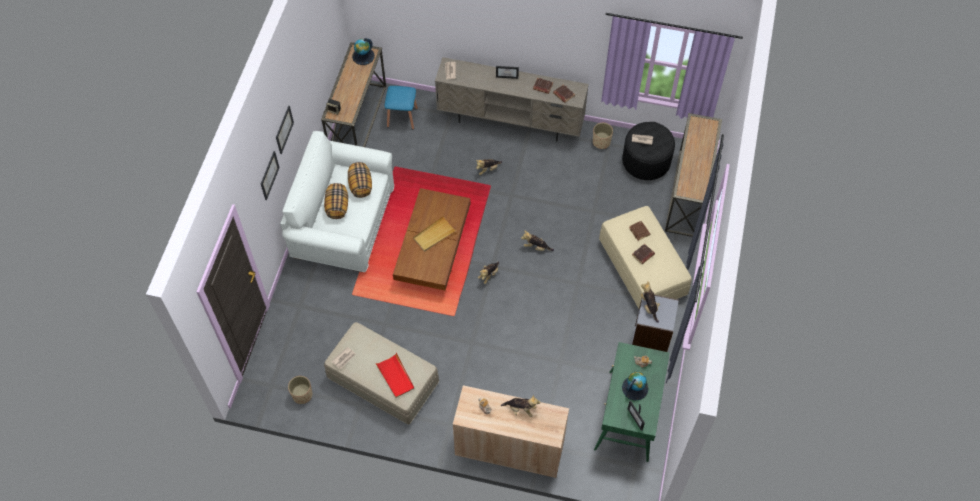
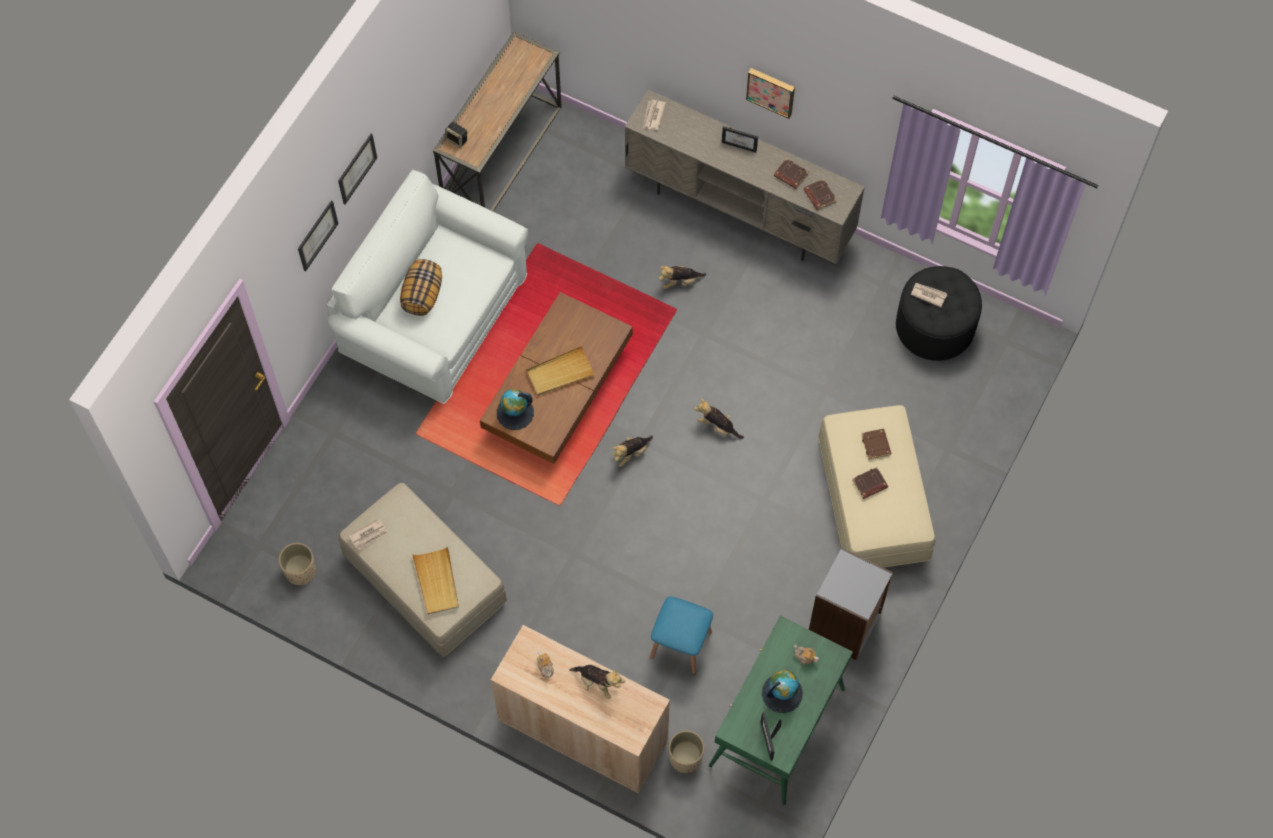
camera: 15 degrees right, 5 degrees up
pillow [348,162,372,198] -> none
globe [352,38,375,65] -> globe moved to [497,389,534,430]
red tray [375,353,414,398] -> beige tray [412,546,459,615]
blue stool [385,86,418,129] -> blue stool moved to [650,596,713,674]
beige planter [593,123,613,149] -> beige planter moved to [669,730,705,773]
plush toy [640,281,660,323] -> none
console table [665,113,722,237] -> none
none -> picture [746,68,795,119]

